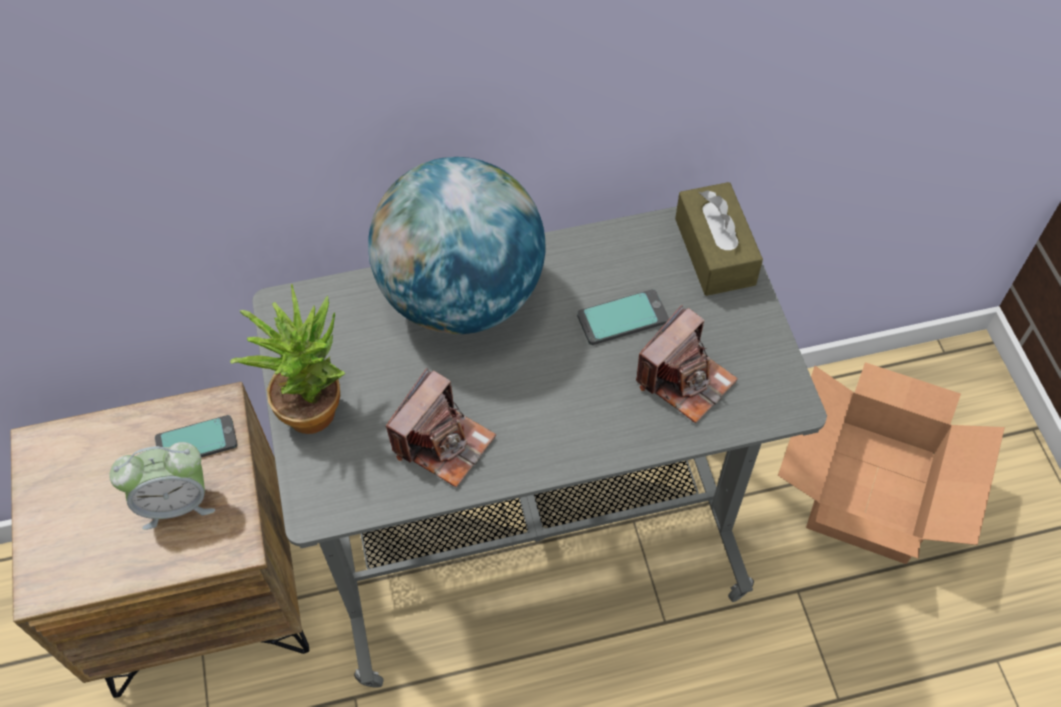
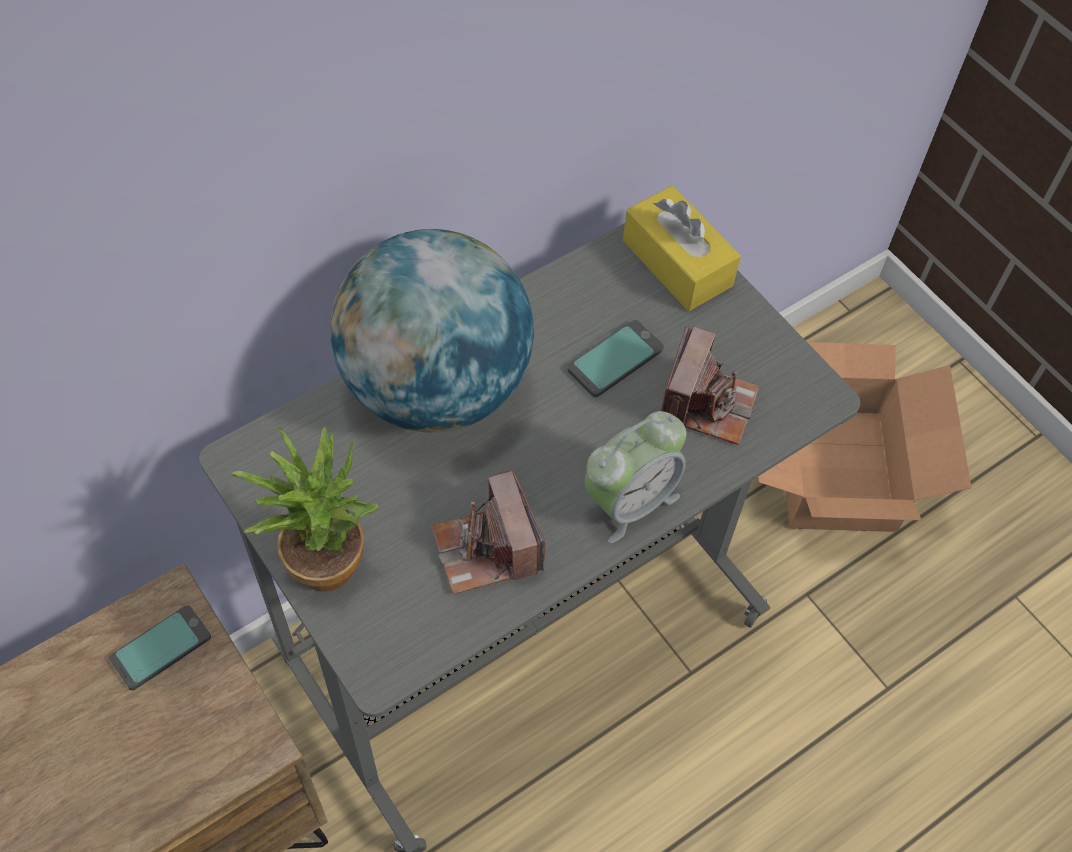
camera: 25 degrees left, 0 degrees up
alarm clock [109,442,215,530] -> alarm clock moved to [584,411,686,543]
camera [386,368,496,487] -> camera turned 150 degrees clockwise [432,470,545,595]
brown tissue box [675,182,763,296] -> yellow tissue box [623,186,741,311]

